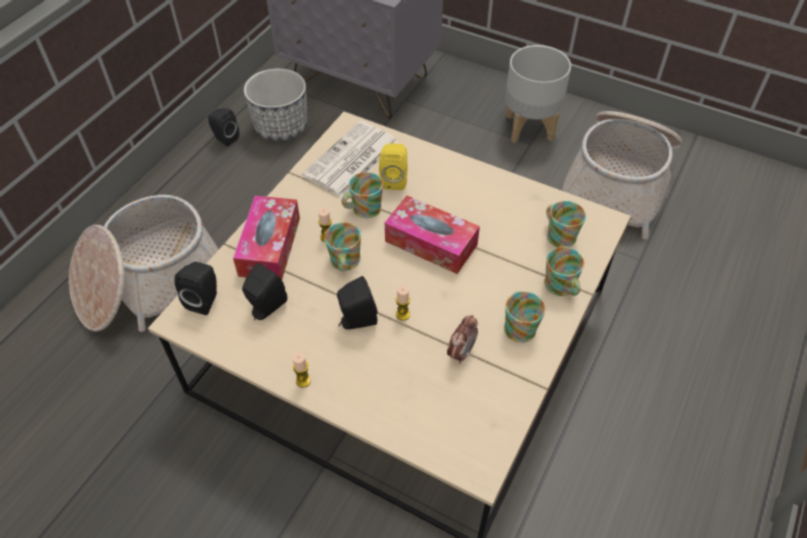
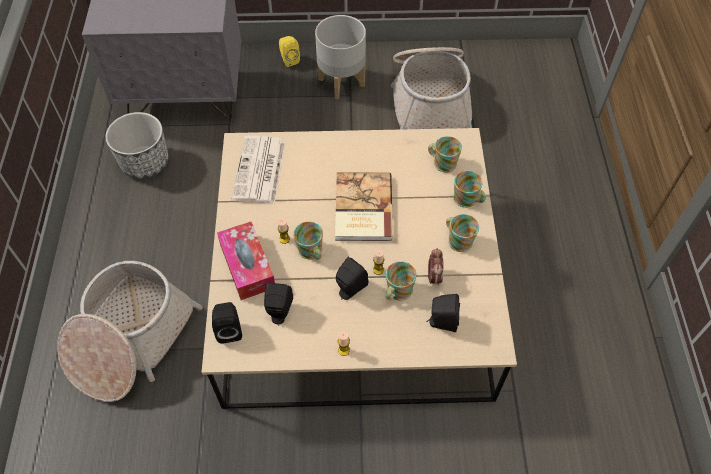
camera: 30 degrees left, 5 degrees up
black speaker [208,108,239,146] -> black speaker moved to [426,294,460,332]
mug [341,172,383,218] -> mug moved to [385,261,416,300]
yellow speaker [379,143,407,190] -> yellow speaker moved to [279,36,300,67]
tissue box [385,196,480,274] -> book [335,172,393,241]

